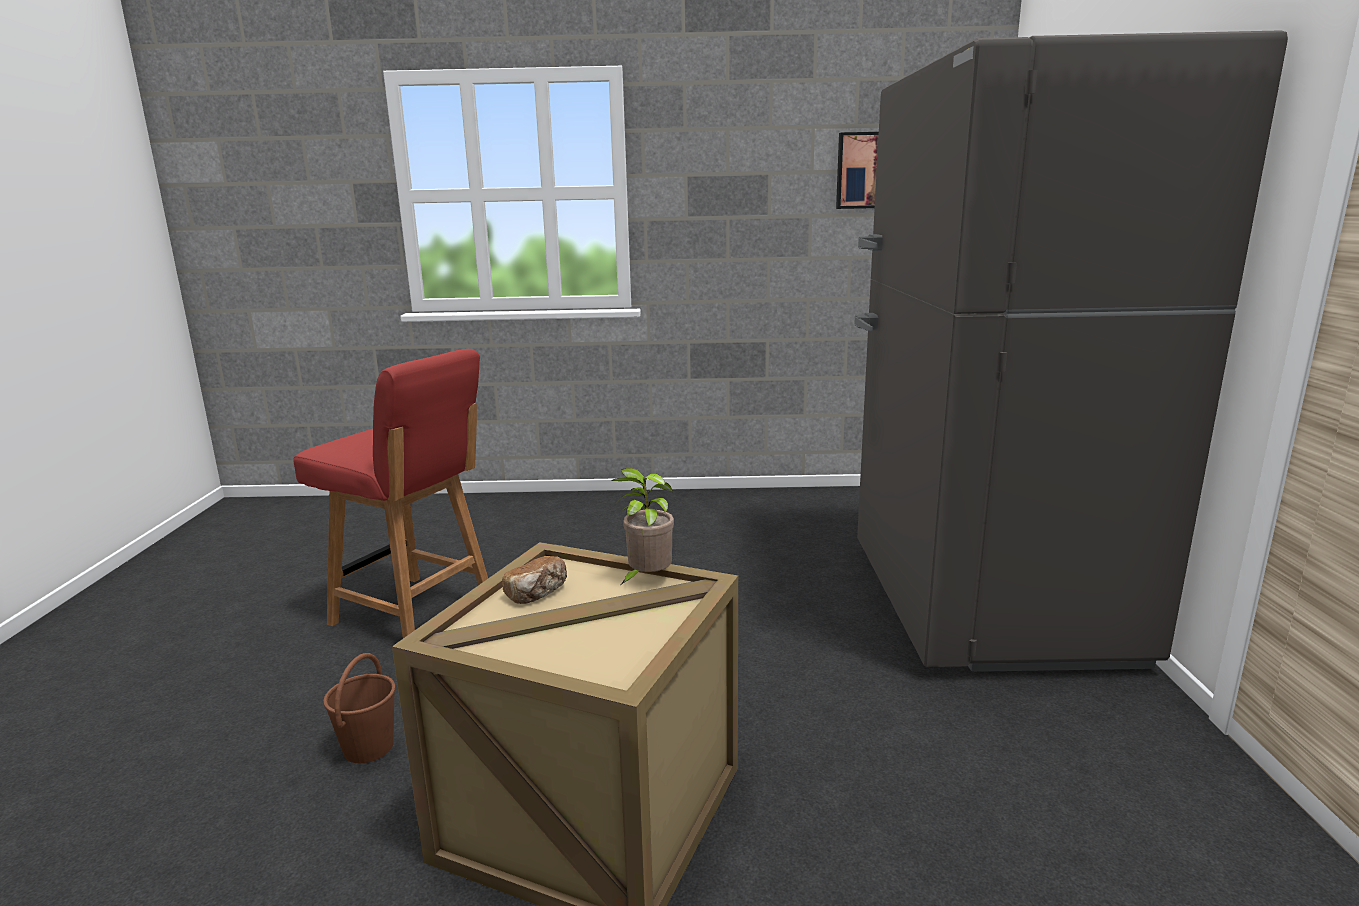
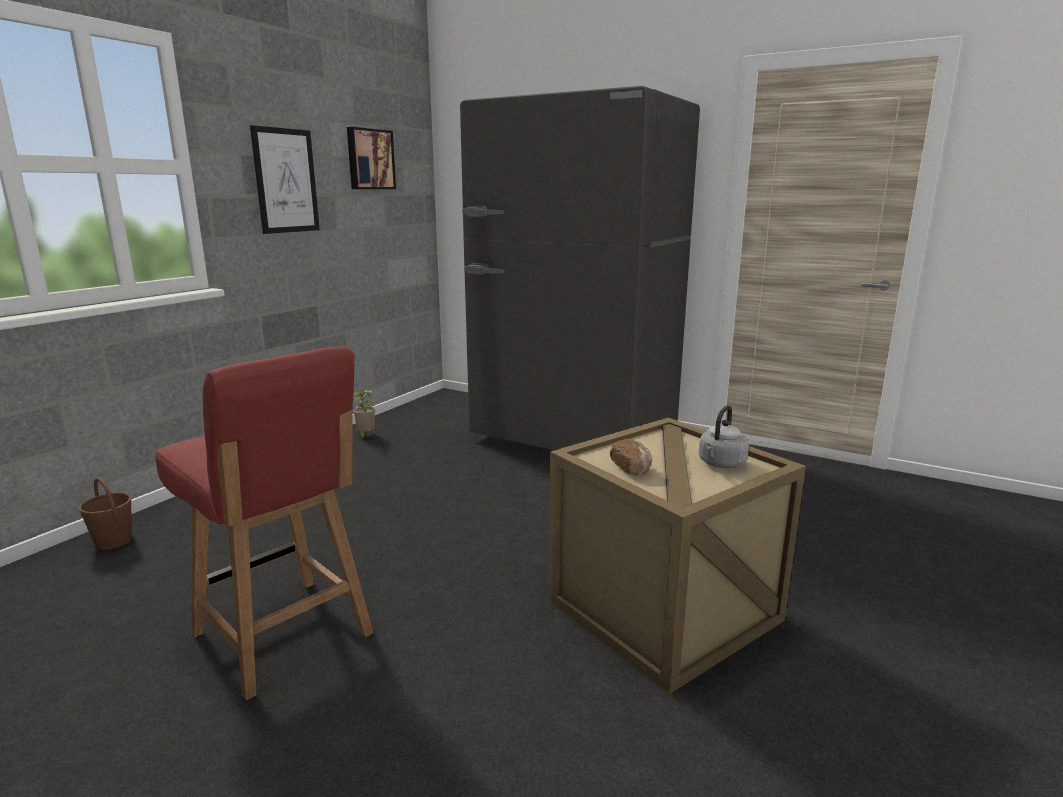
camera: 60 degrees left, 0 degrees up
red chair [293,349,488,638] -> red chair turned 75 degrees clockwise [155,346,373,700]
brown bucket [323,653,395,763] -> brown bucket moved to [78,477,132,550]
potted plant [611,468,674,585] -> potted plant moved to [354,390,375,441]
none -> picture [250,125,320,234]
none -> grey kettle [698,405,749,468]

